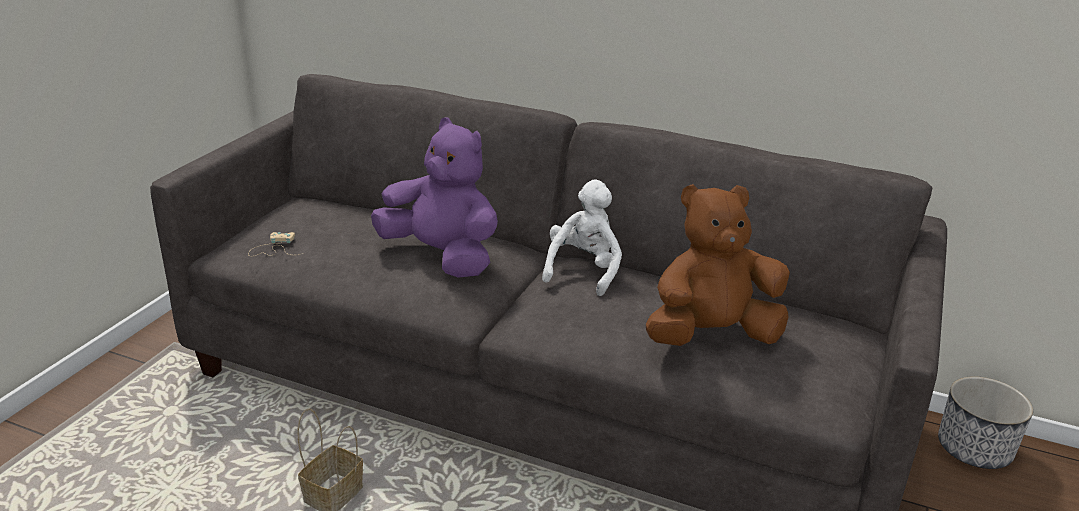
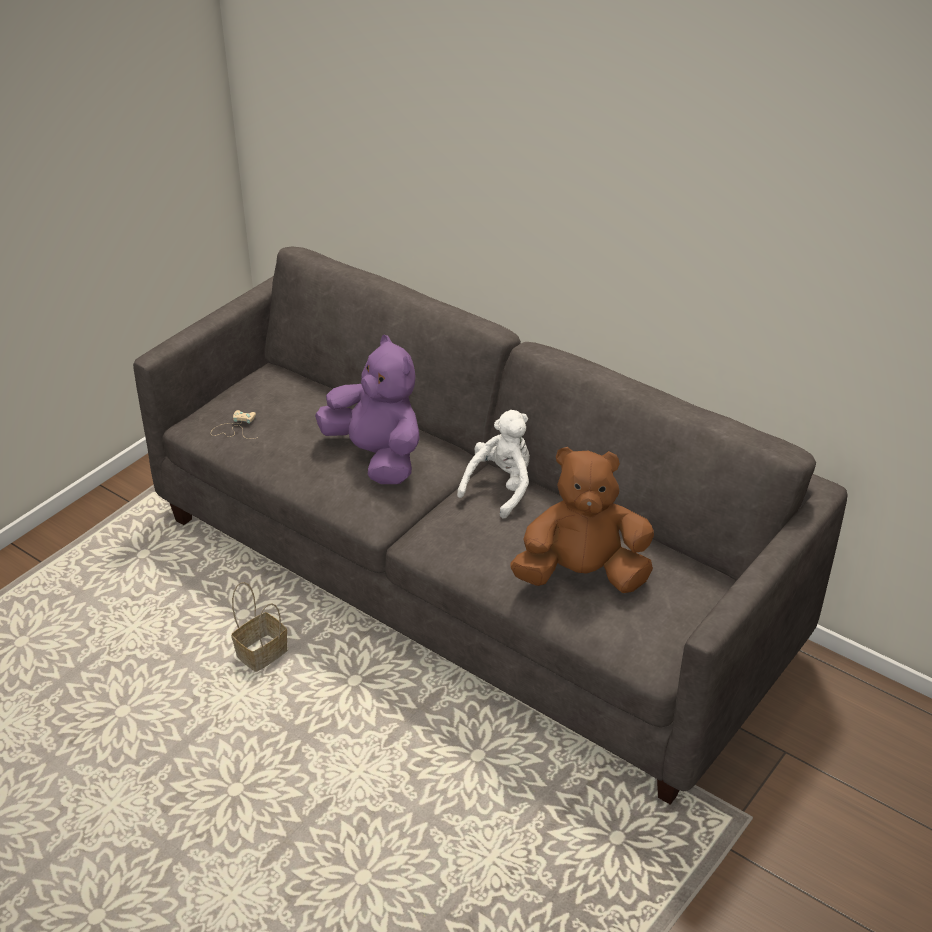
camera: 15 degrees right, 10 degrees up
planter [938,376,1033,469] -> none

